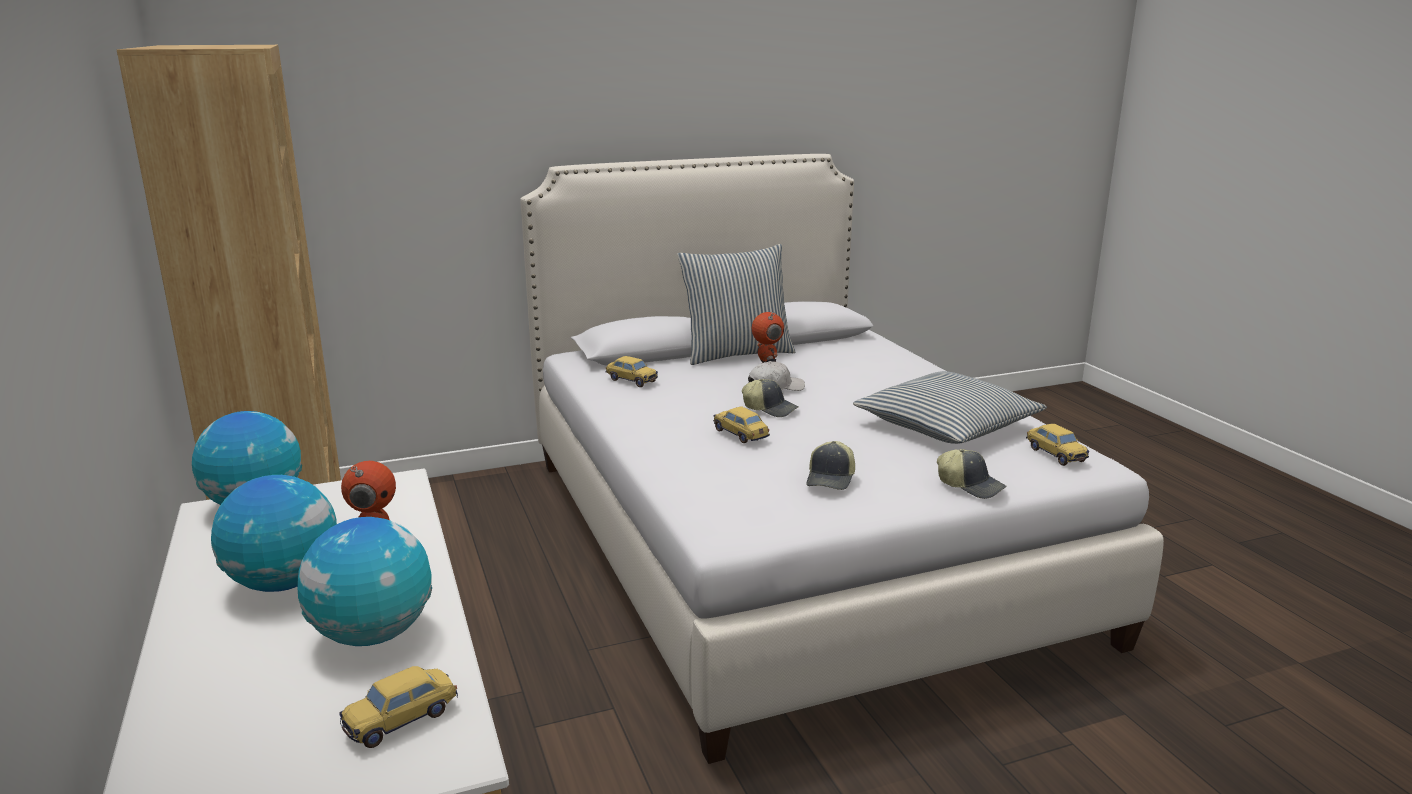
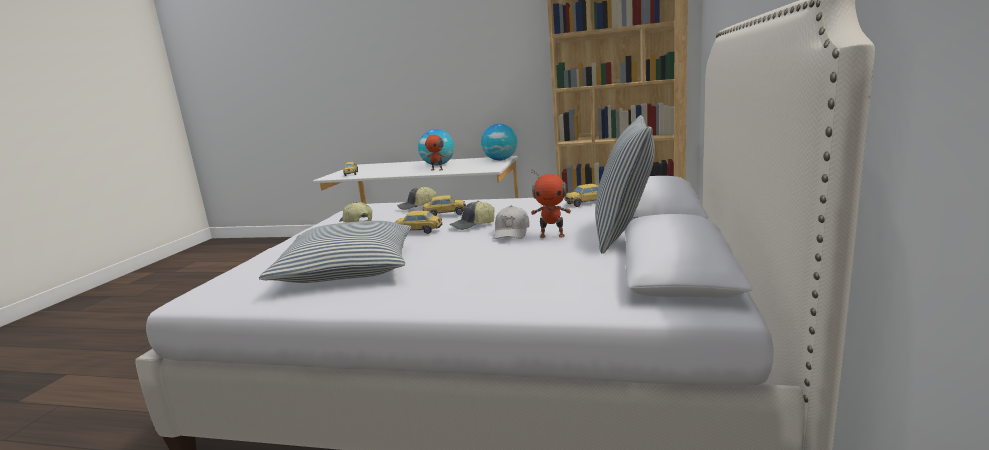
camera: 125 degrees right, 5 degrees down
globe [297,517,432,646] -> none
cap [937,449,1007,499] -> cap moved to [397,186,437,210]
toy car [1026,424,1089,466] -> toy car moved to [395,211,442,234]

